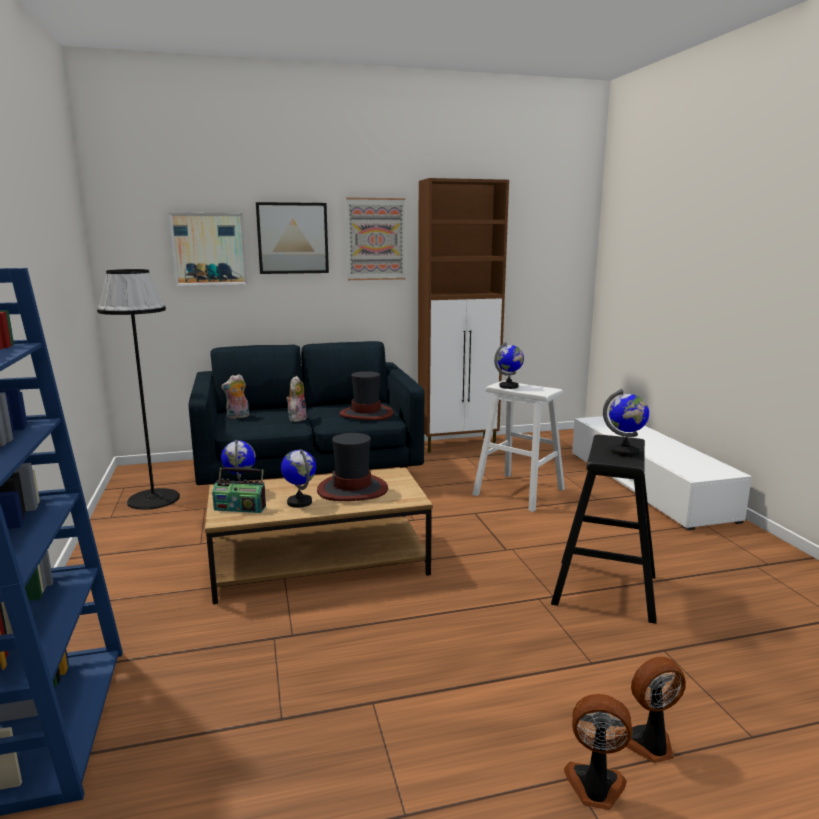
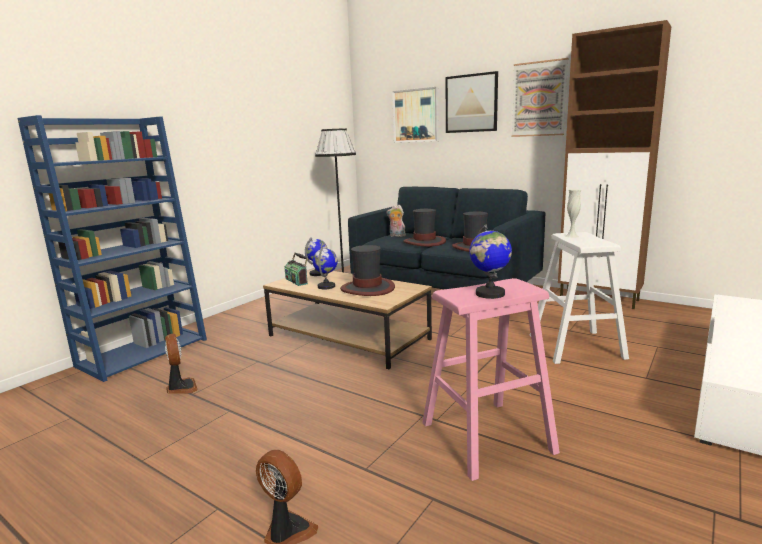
camera: 50 degrees right, 0 degrees up
plush toy [286,376,307,422] -> hat [403,209,446,246]
globe [494,342,524,389] -> white vase [565,189,581,238]
black stool [551,435,657,624] -> pink stool [422,278,560,481]
fan [564,694,633,810] -> fan moved to [165,334,198,394]

